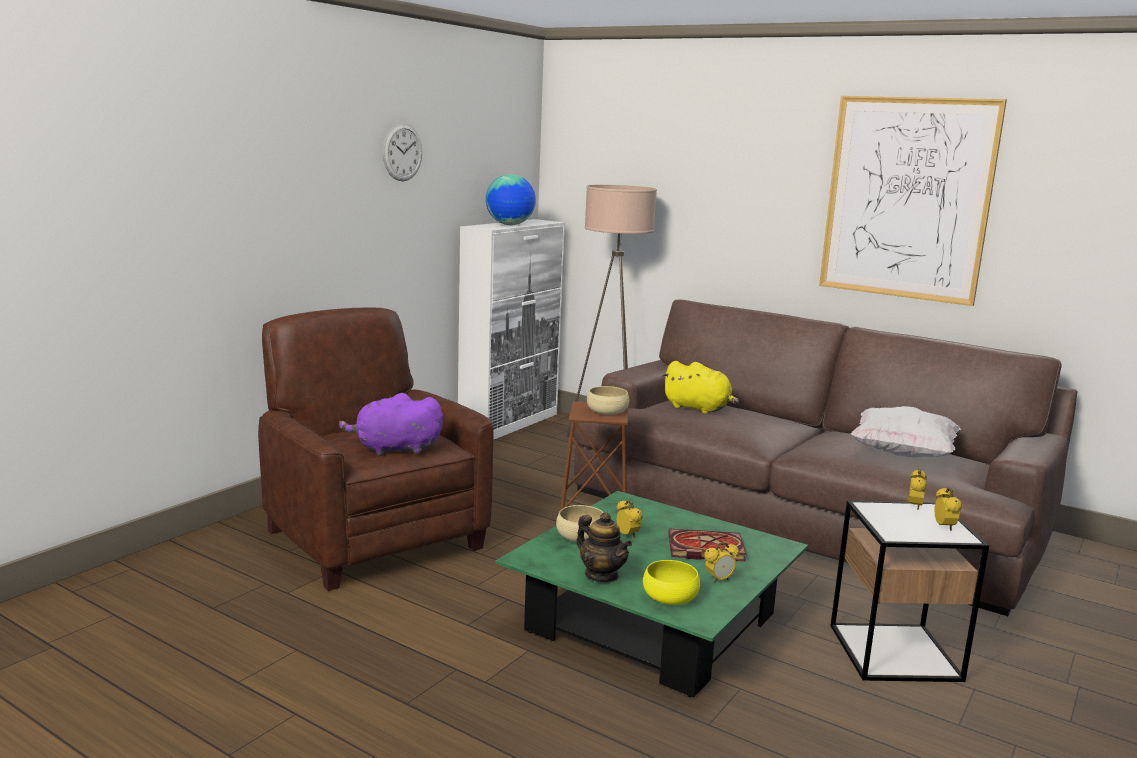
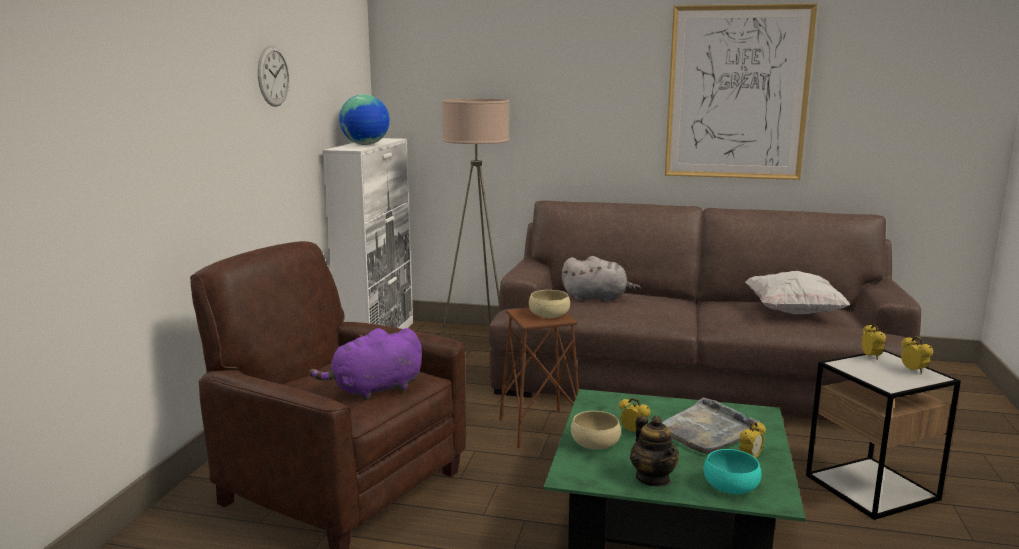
camera: 20 degrees left, 0 degrees up
teapot [576,512,632,582] -> teapot turned 45 degrees clockwise [630,416,679,487]
yellow bowl [643,560,700,605] -> turquoise bowl [704,449,762,494]
yellow plush toy [662,361,739,414] -> grey plush toy [562,256,641,303]
book [668,529,747,561] -> grey tray [662,398,760,454]

